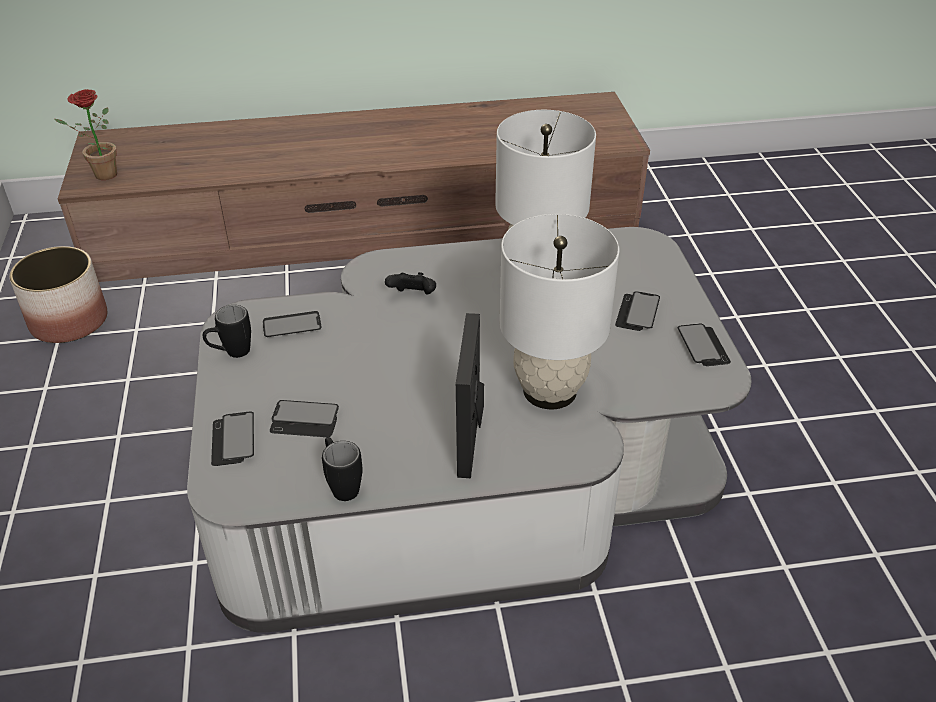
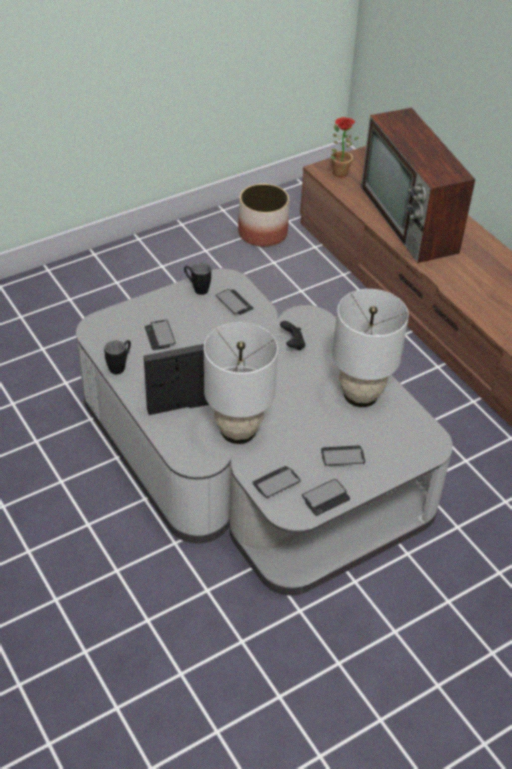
camera: 65 degrees right, 5 degrees up
phone [211,412,254,466] -> phone moved to [252,466,301,498]
none -> television [361,108,475,263]

